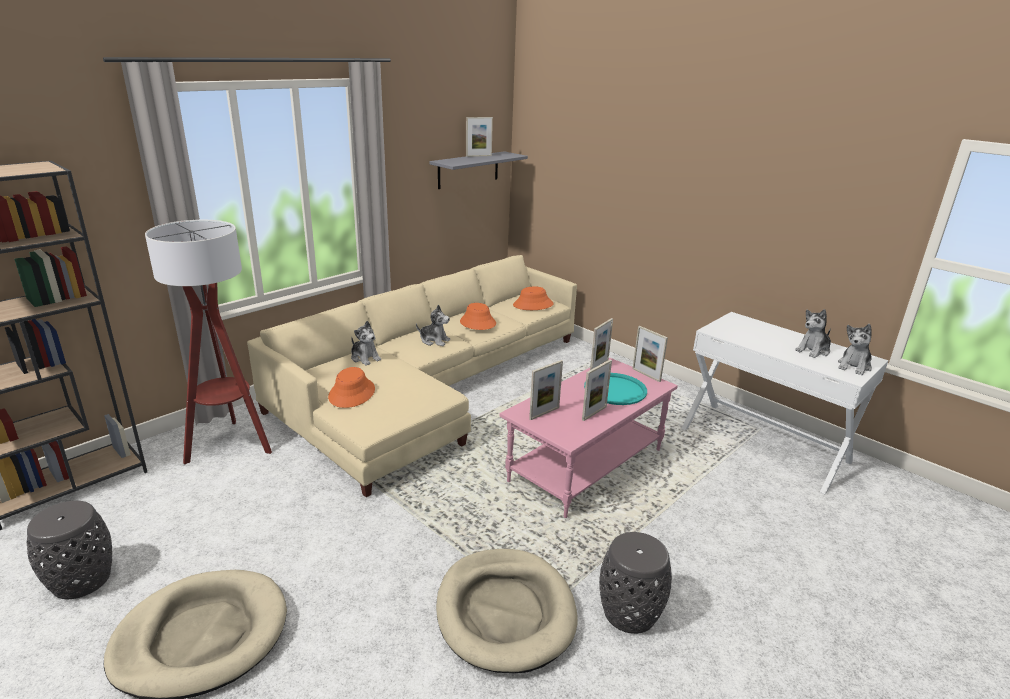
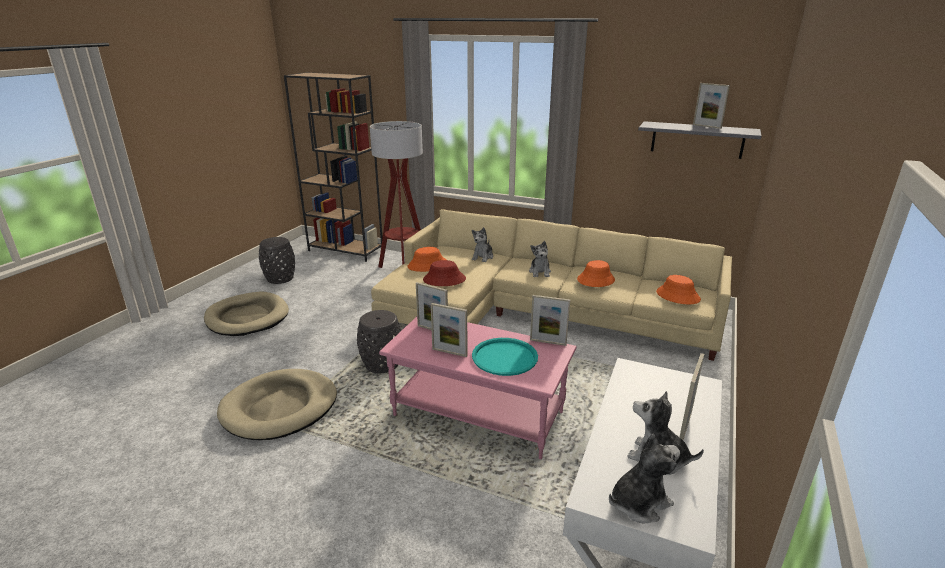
camera: 70 degrees right, 0 degrees up
grey stool [599,532,672,634] -> grey stool moved to [357,310,401,373]
picture frame [633,326,668,382] -> picture frame moved to [680,353,704,440]
plush toy [838,324,872,375] -> plush toy turned 135 degrees clockwise [609,433,680,523]
none -> red hat [423,260,466,286]

